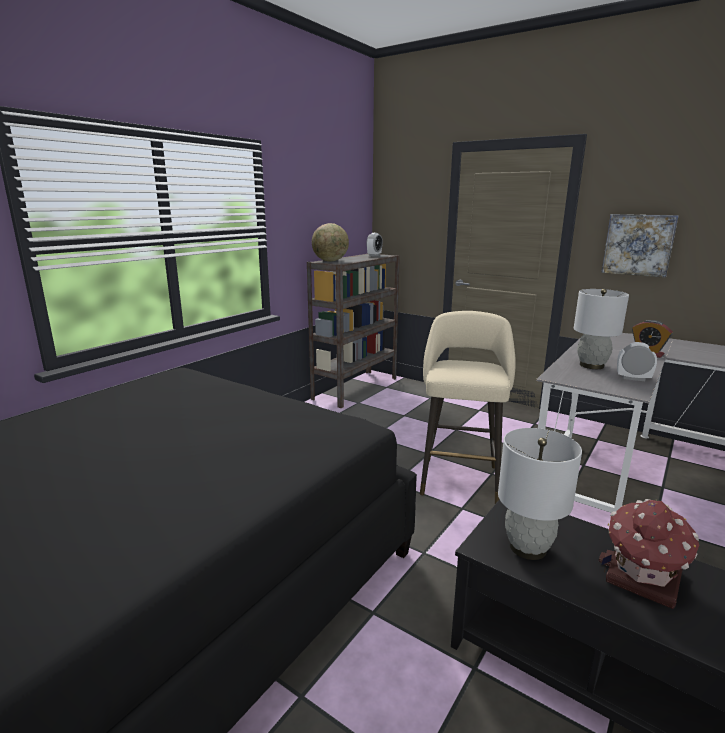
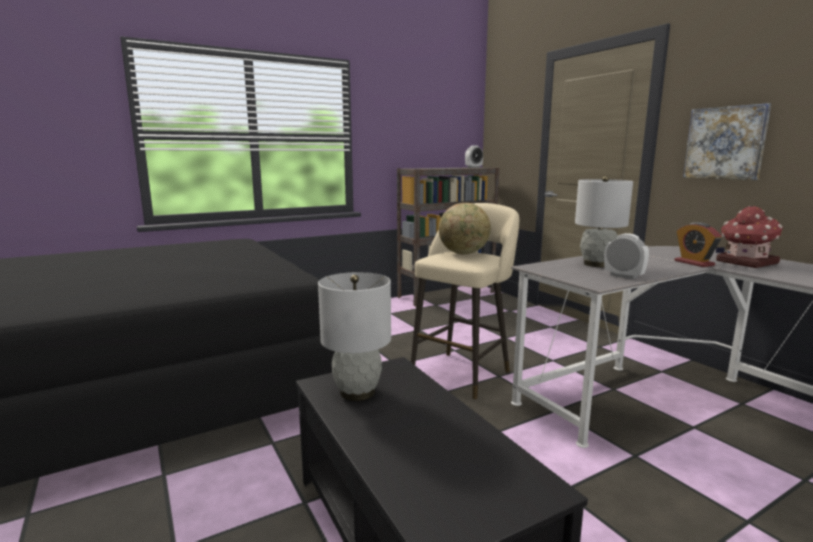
camera: 25 degrees right, 5 degrees down
globe [312,223,349,262] -> globe moved to [439,203,491,254]
toy house [599,499,699,609] -> toy house moved to [716,206,783,268]

